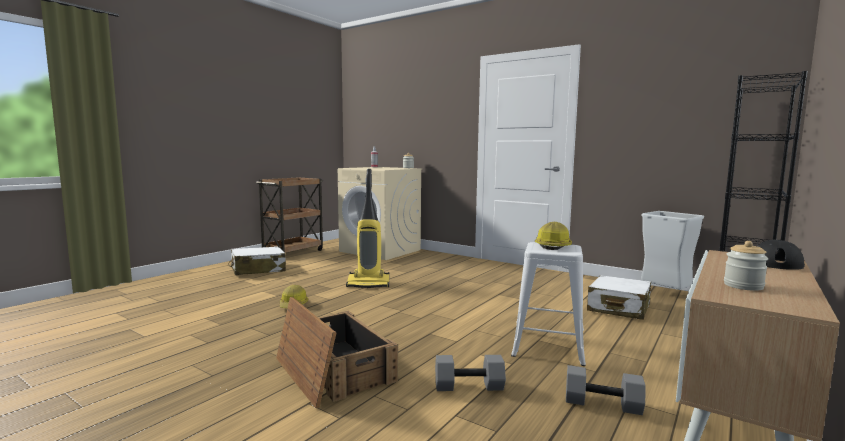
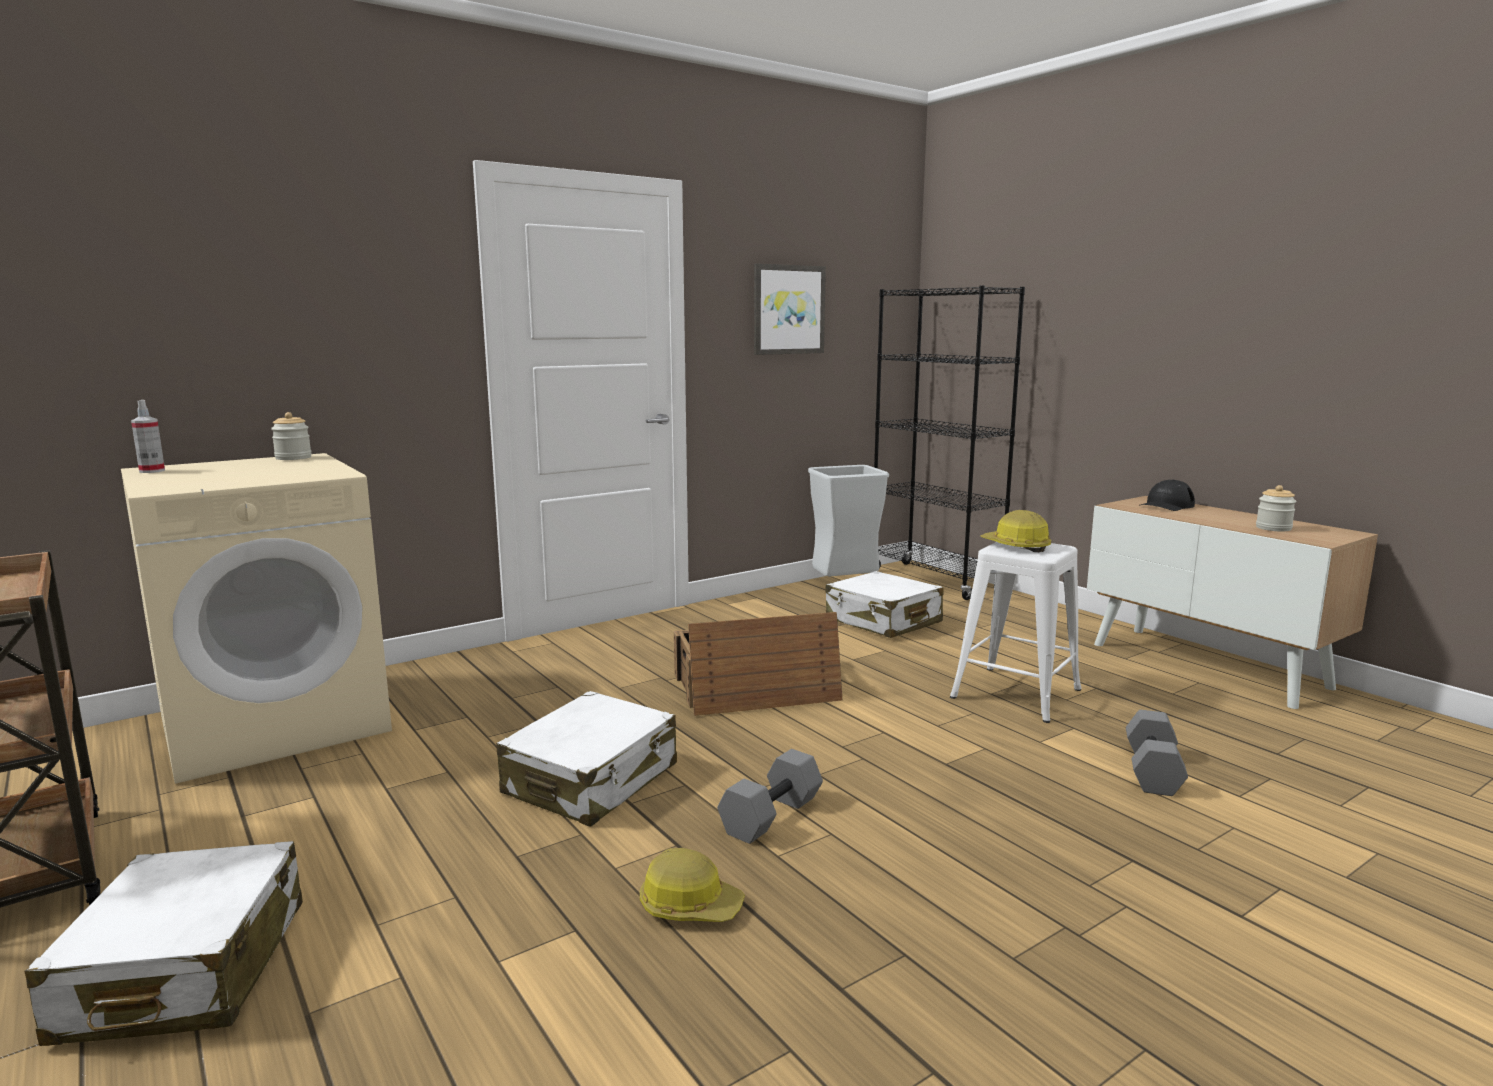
camera: 70 degrees left, 5 degrees up
crate [276,297,398,408] -> crate moved to [674,612,842,716]
vacuum cleaner [346,169,389,288] -> white suitcase [497,691,677,827]
grey dumbbell [566,365,645,415] -> grey dumbbell moved to [717,749,823,844]
none -> picture [754,264,826,355]

